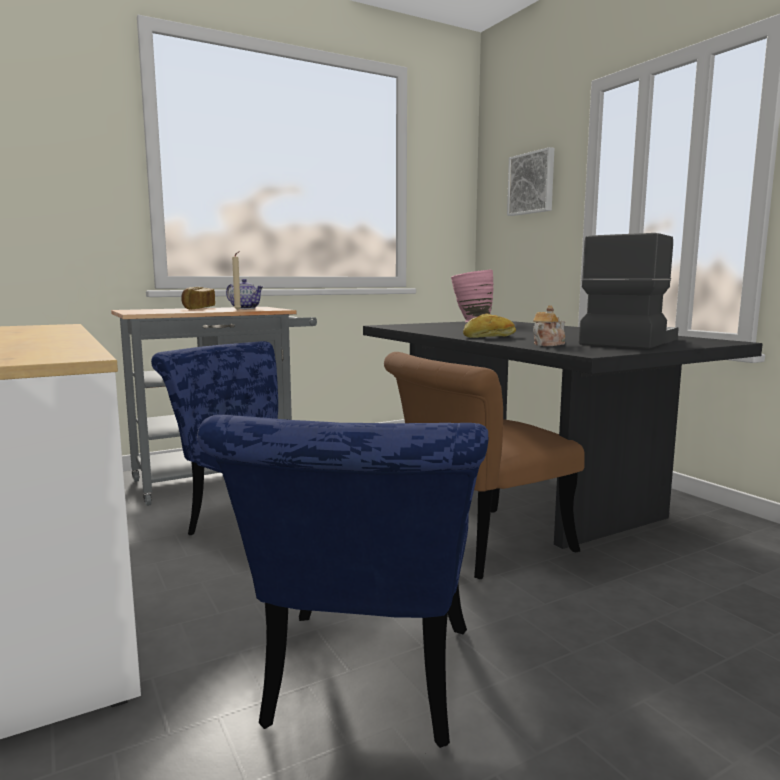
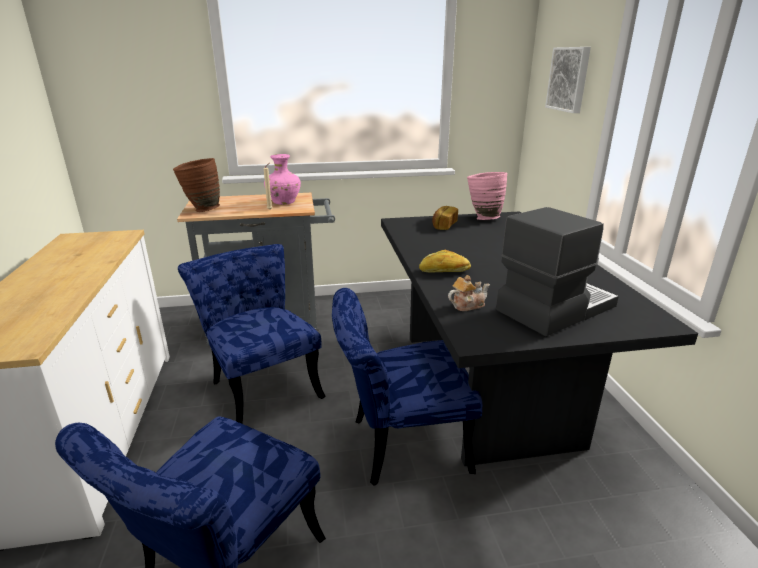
camera: 20 degrees right, 15 degrees up
bread [181,287,215,309] -> bread moved to [432,206,458,230]
teapot [226,279,263,309] -> pink vase [264,154,301,205]
brown chair [384,352,585,579] -> blue chair [332,288,482,486]
none -> brown vase [173,158,220,212]

